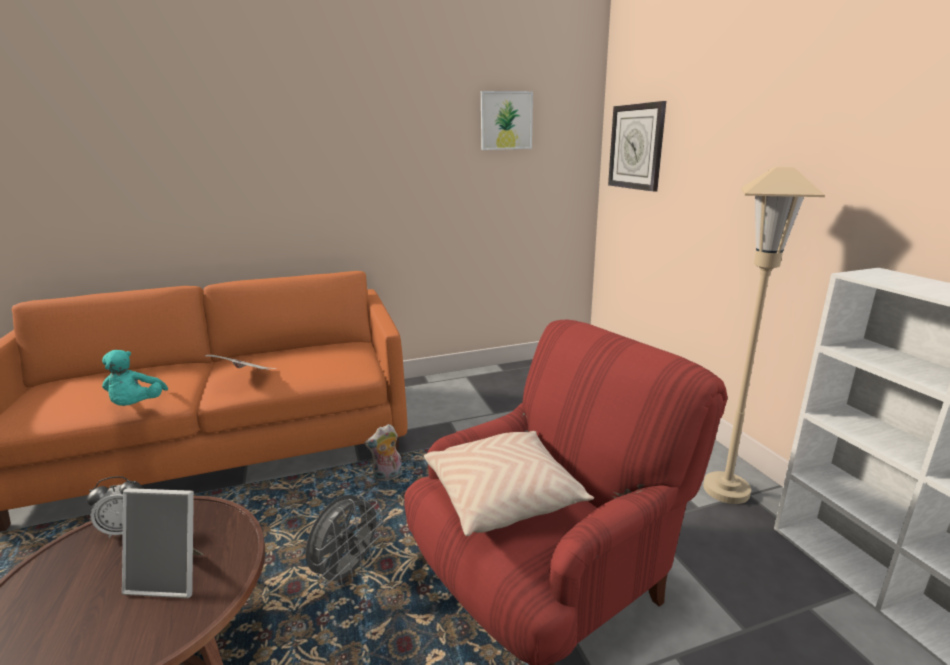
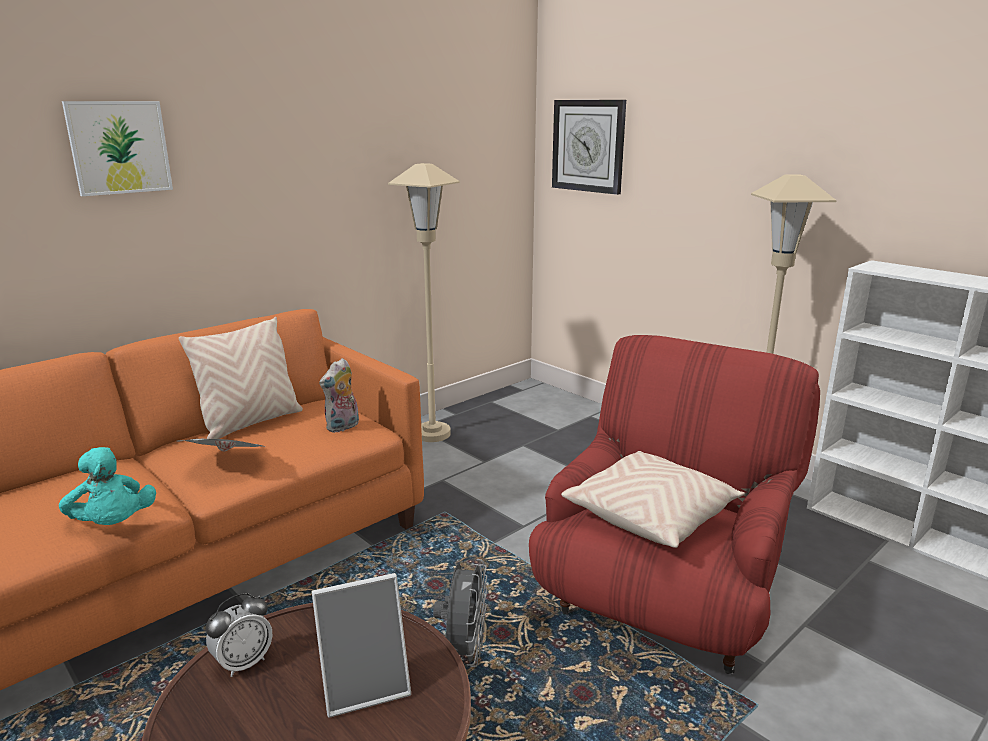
camera: 25 degrees left, 0 degrees up
plush toy [365,424,402,481] -> plush toy moved to [319,358,359,433]
picture [481,91,533,150] -> picture moved to [62,101,173,196]
none -> beige pillow [179,317,303,439]
none -> beige floor lamp [388,163,460,442]

